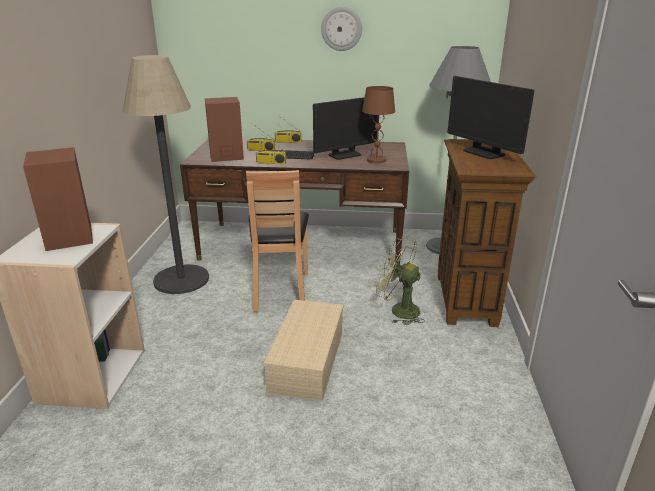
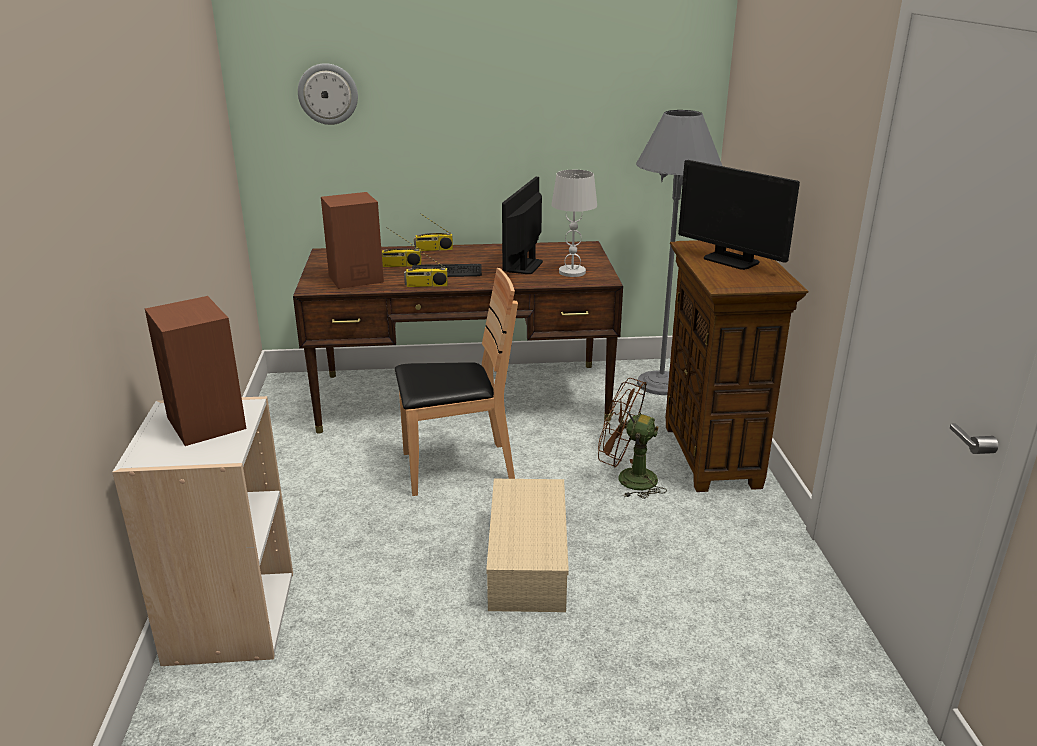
camera: 10 degrees left, 0 degrees up
floor lamp [123,55,209,294] -> none
brown chair [246,170,309,312] -> brown chair turned 90 degrees counterclockwise [395,268,518,496]
monitor [313,97,378,160] -> monitor turned 150 degrees clockwise [502,177,543,274]
wall clock [321,7,362,51] -> wall clock moved to [298,63,358,125]
brown table lamp [362,86,395,163] -> white table lamp [551,170,597,277]
green fan [374,236,425,325] -> brown fan [598,378,667,499]

